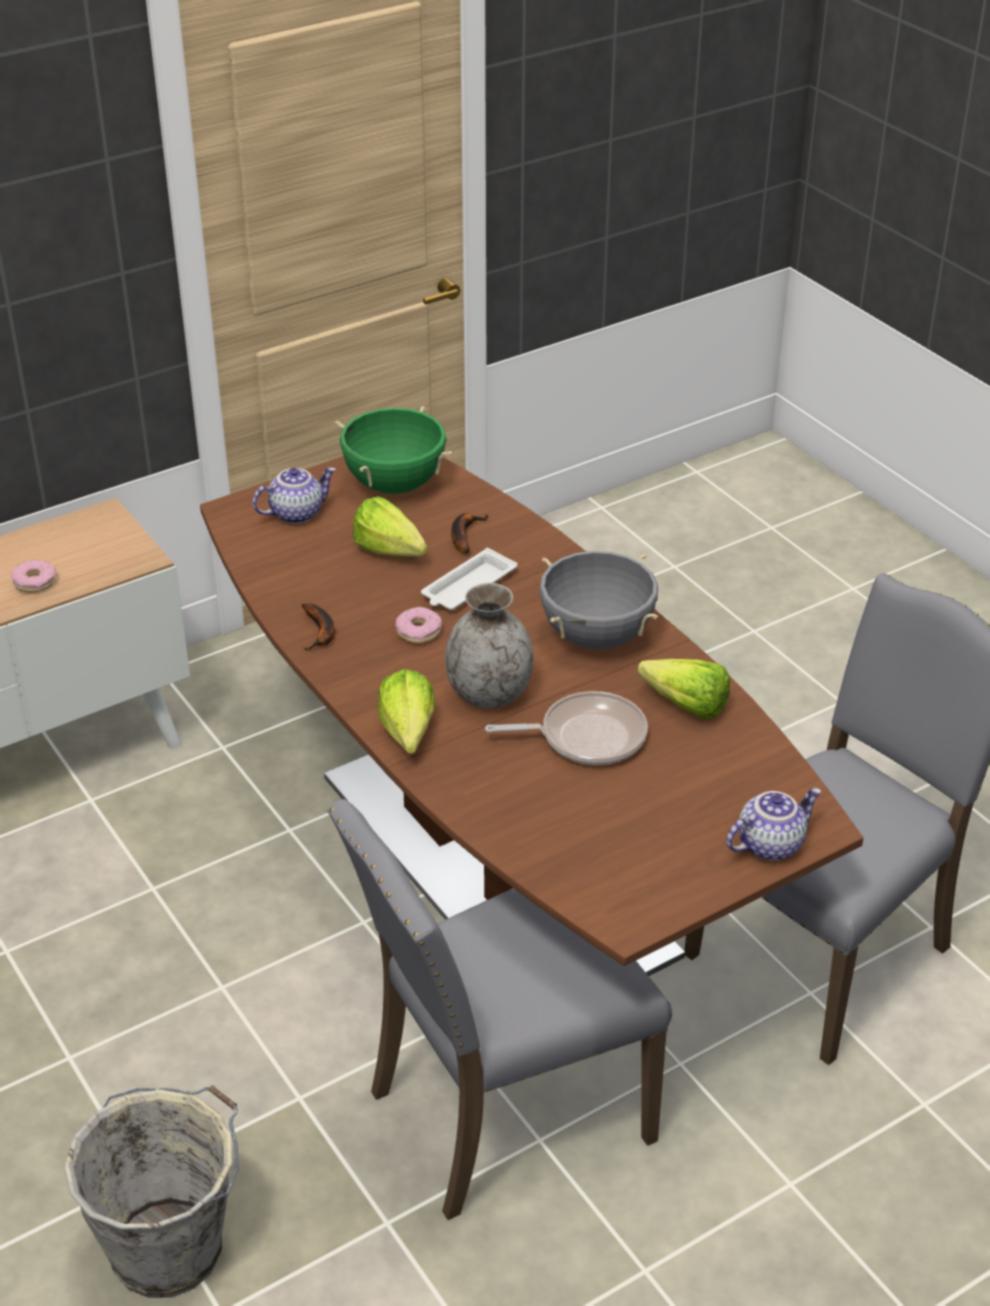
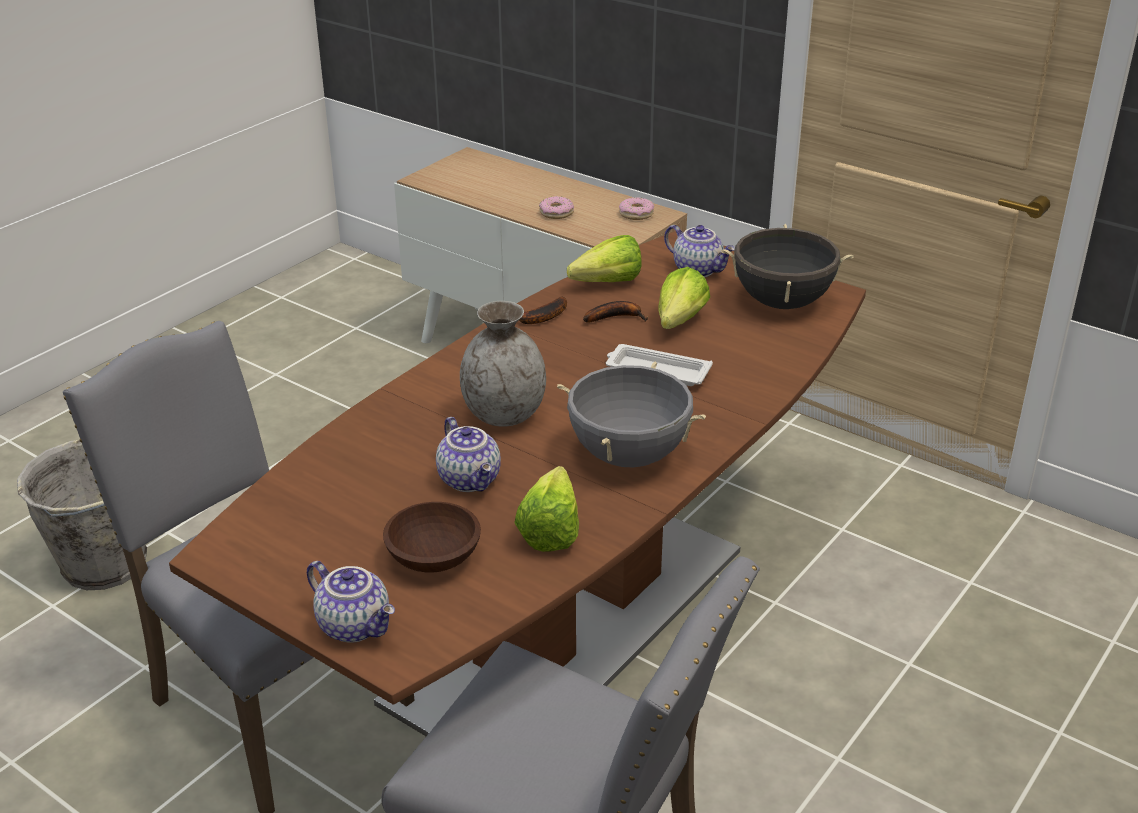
camera: 70 degrees right, 5 degrees down
green cooking pot [335,406,452,494] -> black cooking pot [721,224,854,309]
lettuce [377,669,435,754] -> lettuce moved to [567,235,642,282]
donut [396,607,441,644] -> donut moved to [619,197,654,220]
banana [451,513,489,553] -> banana moved to [583,301,648,323]
frying pan [485,691,648,765] -> teapot [436,417,501,492]
none -> brown bowl [383,502,481,573]

